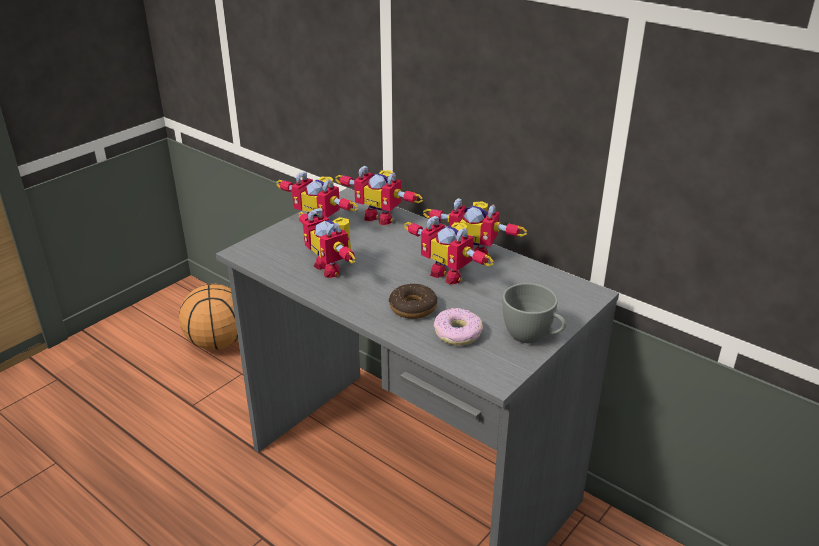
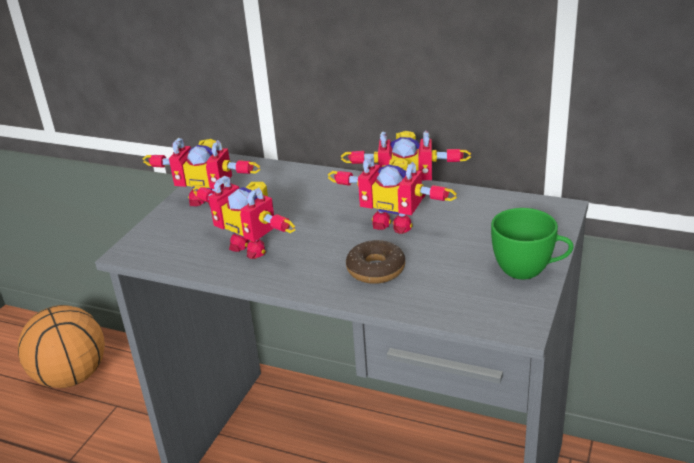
camera: 15 degrees left, 0 degrees up
toy robot [335,166,423,225] -> none
donut [434,308,483,346] -> none
grey cup [503,283,566,343] -> green cup [491,208,574,279]

